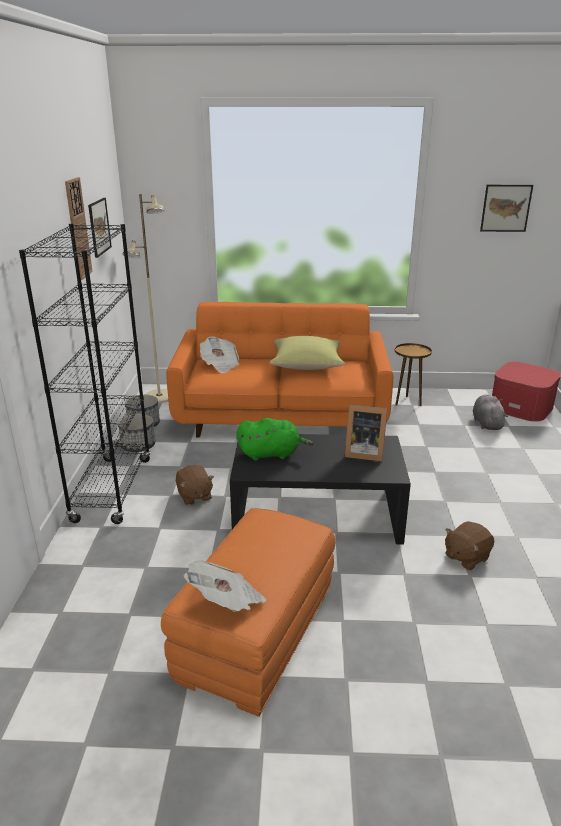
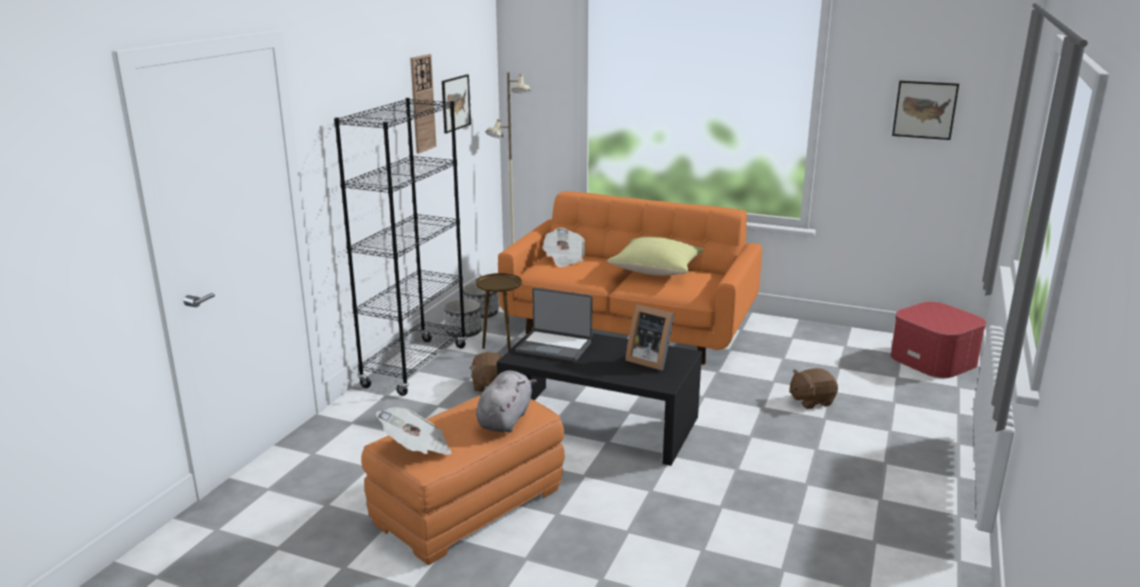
camera: 20 degrees right, 5 degrees down
green plush toy [237,418,313,461] -> laptop [515,287,593,362]
brown side table [395,343,432,406] -> brown side table moved to [476,273,522,351]
brown plush toy [445,521,494,570] -> brown plush toy moved to [789,368,838,409]
grey plush toy [473,394,508,430] -> grey plush toy moved to [476,370,537,433]

